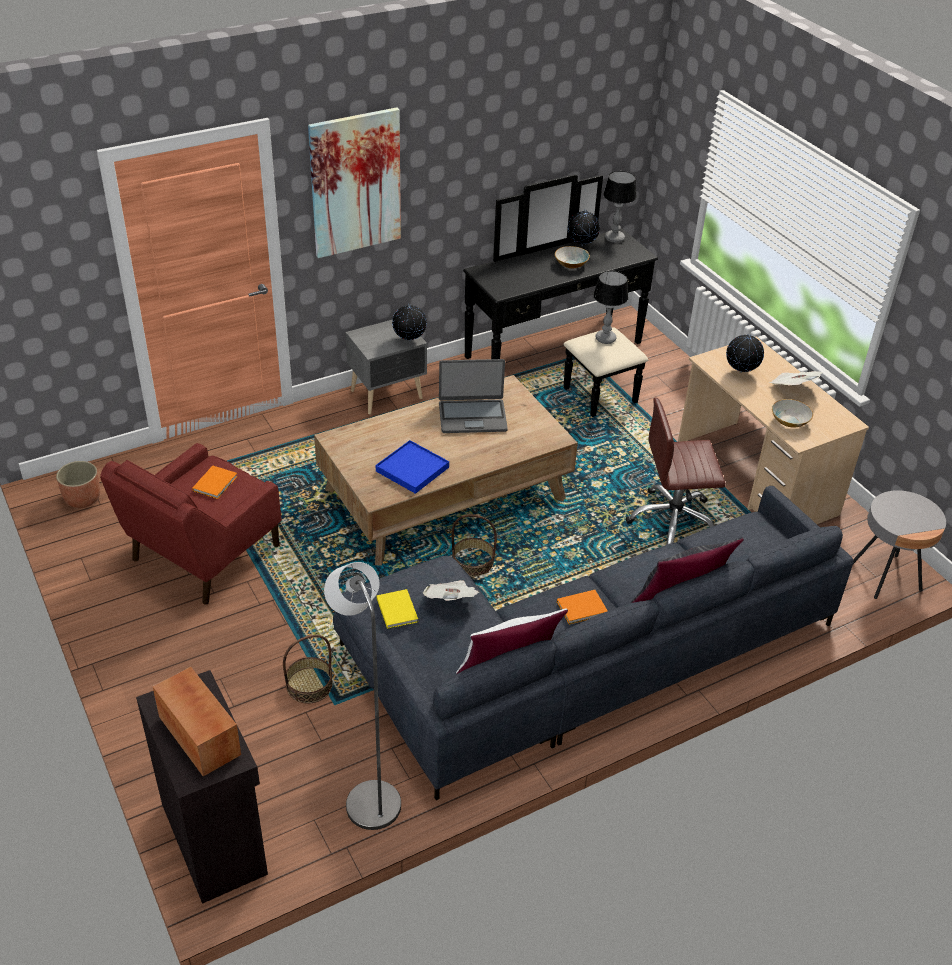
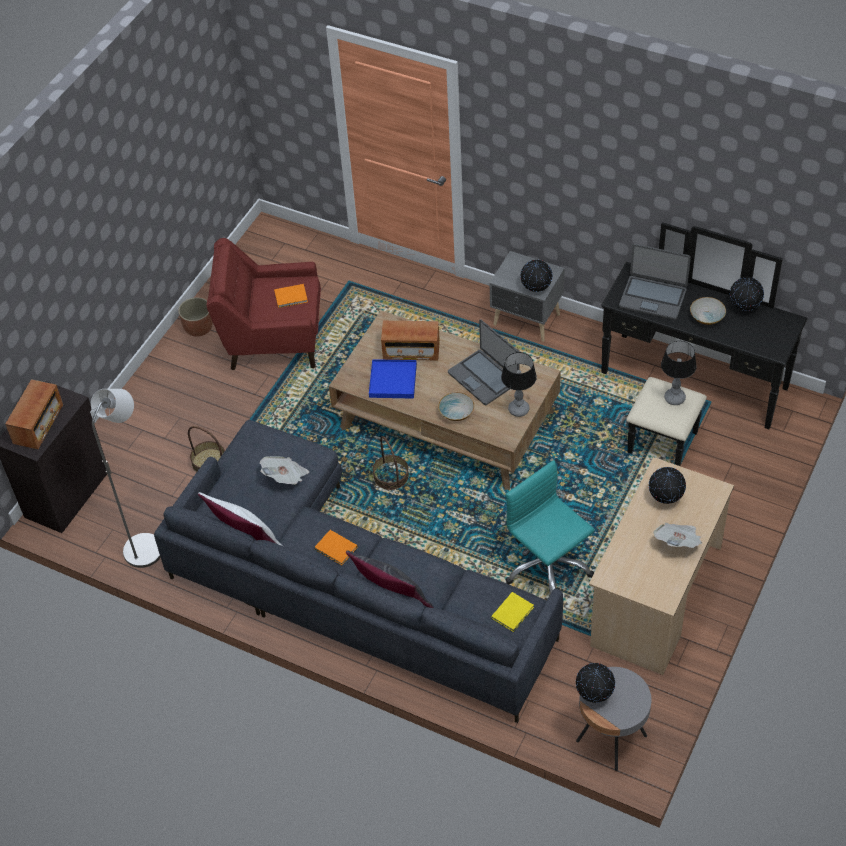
camera: 60 degrees right, 10 degrees up
planter [56,461,100,508] -> planter moved to [178,297,213,337]
picture [308,107,401,258] -> none
yellow book [377,589,418,629] -> yellow book moved to [491,592,534,632]
table lamp [603,171,637,243] -> table lamp moved to [501,352,537,417]
brown office chair [626,398,726,544] -> turquoise office chair [505,460,595,594]
bowl [772,399,813,428] -> bowl moved to [438,392,474,421]
none -> radio [381,321,440,360]
none -> globe [576,663,615,703]
none -> laptop [619,244,691,320]

